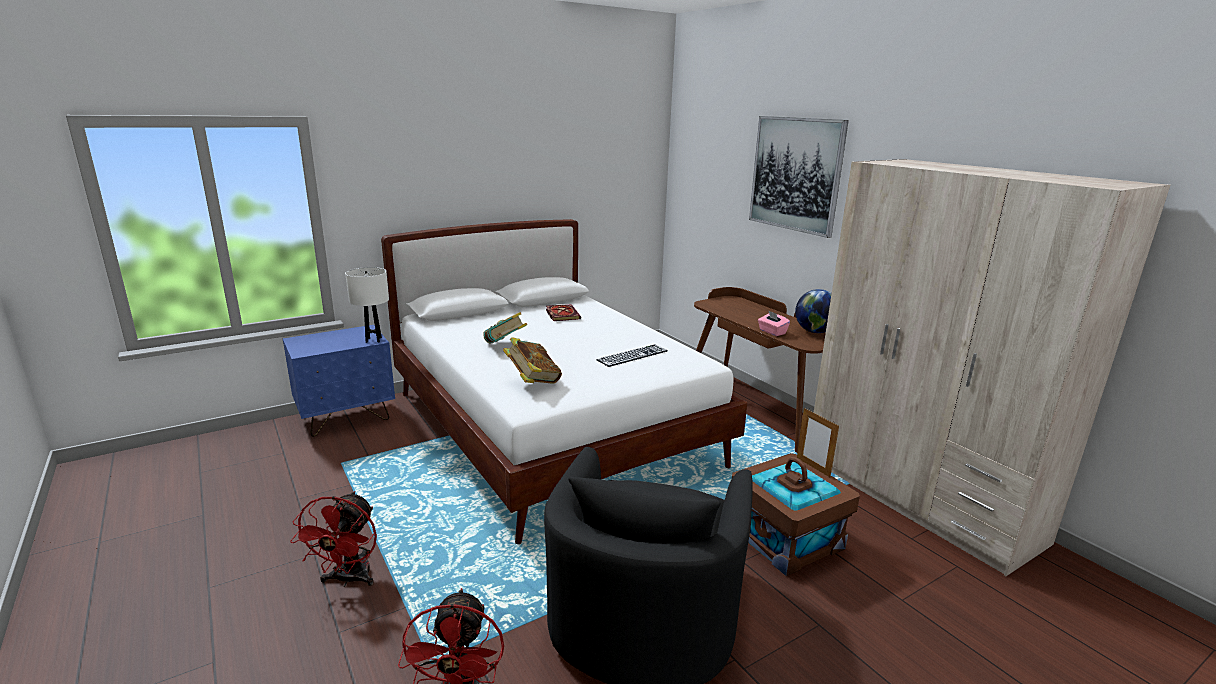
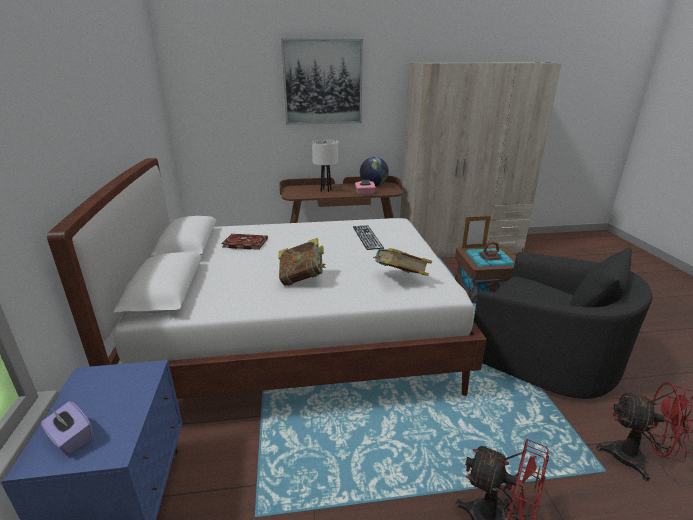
camera: 65 degrees left, 5 degrees up
white table lamp [345,267,389,343] -> white table lamp moved to [312,140,338,192]
none -> purple tissue box [41,401,93,456]

